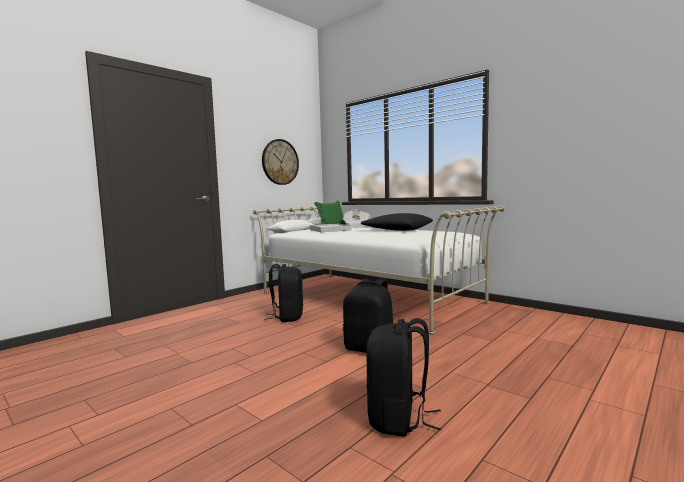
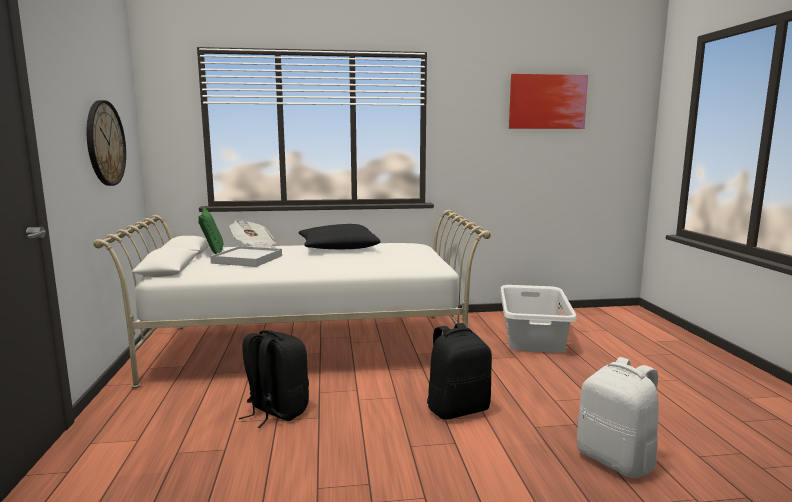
camera: 50 degrees left, 5 degrees up
black backpack [366,318,441,437] -> white backpack [577,357,659,478]
none -> white laundry basket [500,285,577,353]
none -> picture [509,74,588,129]

